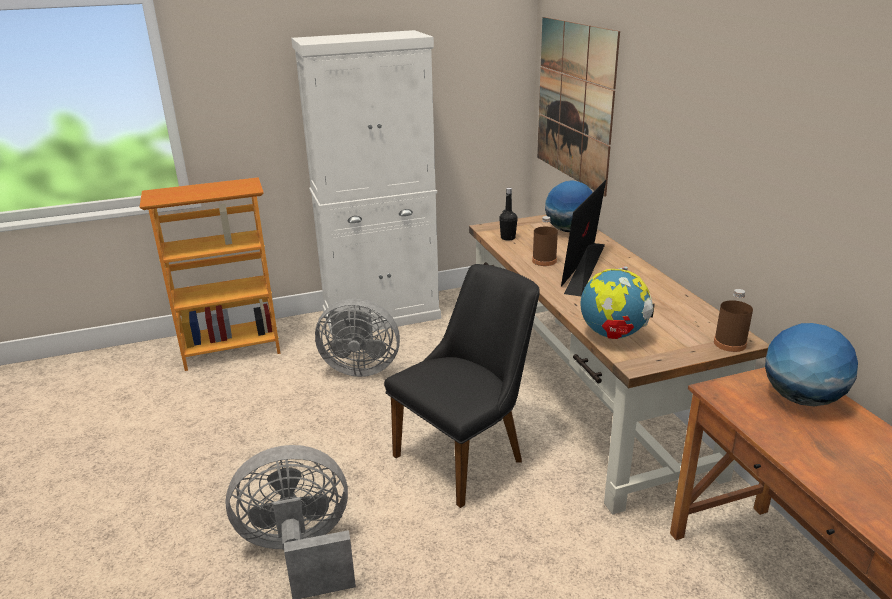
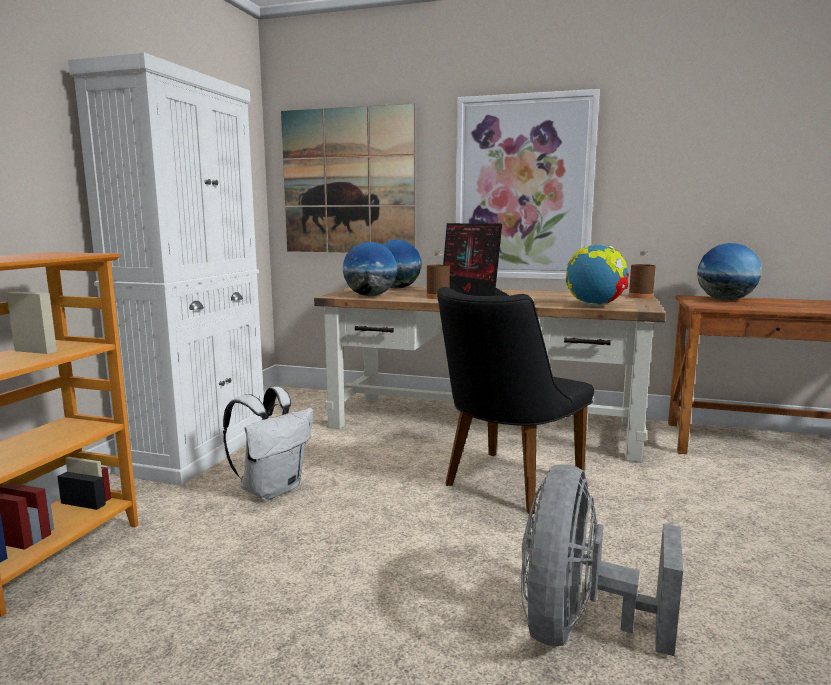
camera: 55 degrees left, 15 degrees down
grey fan [315,298,400,377] -> white backpack [223,387,313,500]
black chair [384,264,540,508] -> black chair turned 135 degrees counterclockwise [437,287,594,514]
black bottle [499,188,518,240] -> globe [343,242,397,296]
none -> picture [455,89,600,280]

